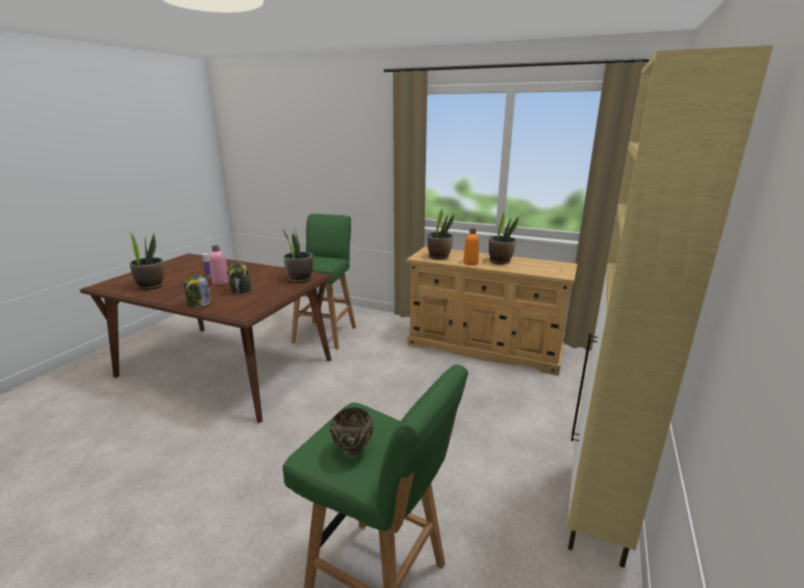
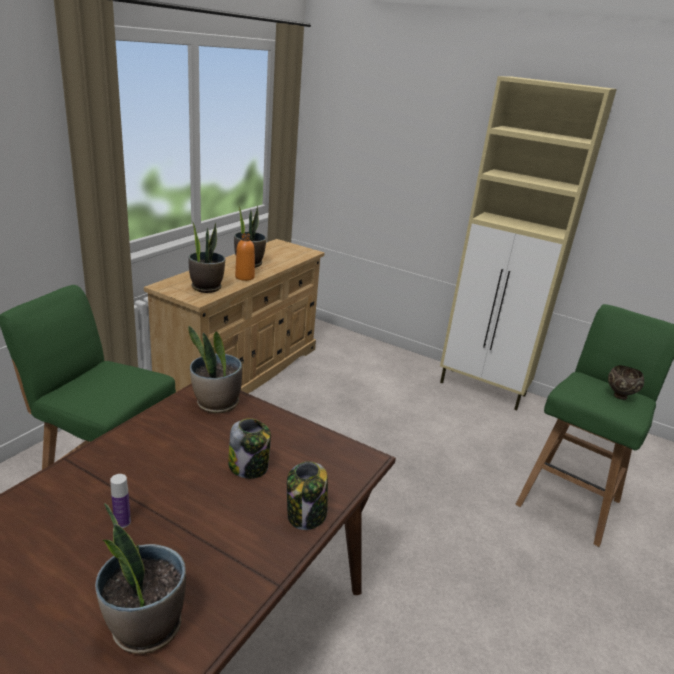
camera: 85 degrees left, 5 degrees up
pink bottle [209,245,229,285] -> none

